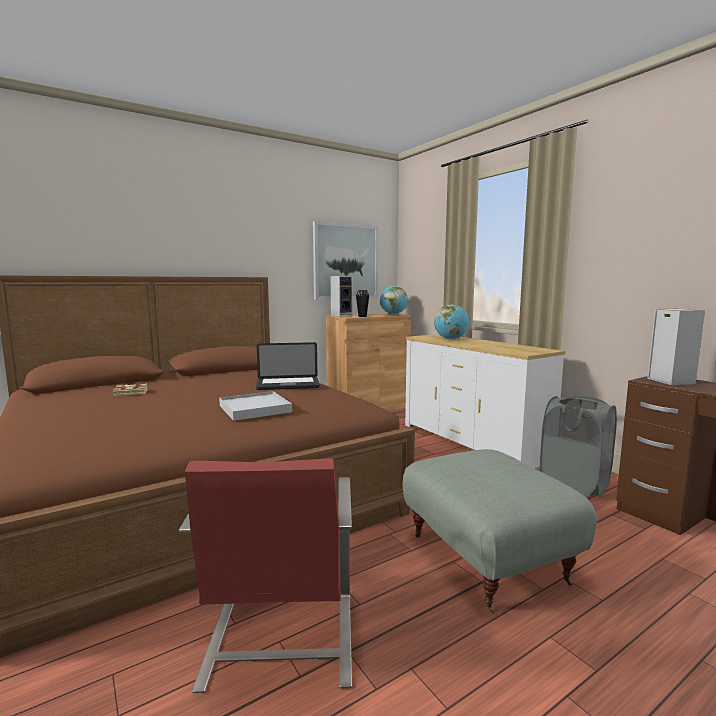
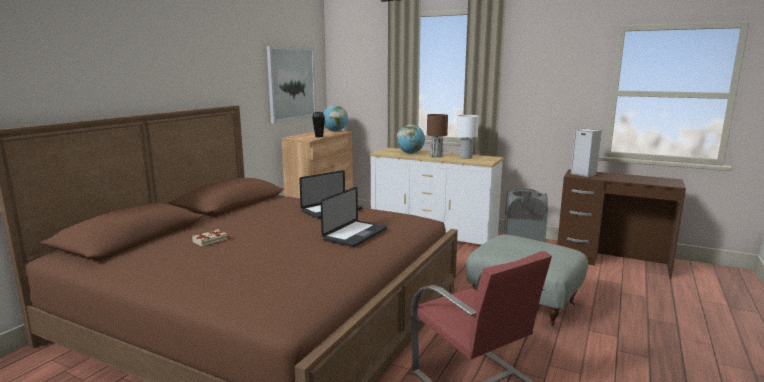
camera: 30 degrees left, 5 degrees up
white tray [219,391,292,421] -> laptop [321,187,387,247]
speaker [331,276,353,317] -> none
none -> brown table lamp [427,114,448,157]
none -> white table lamp [457,115,479,159]

